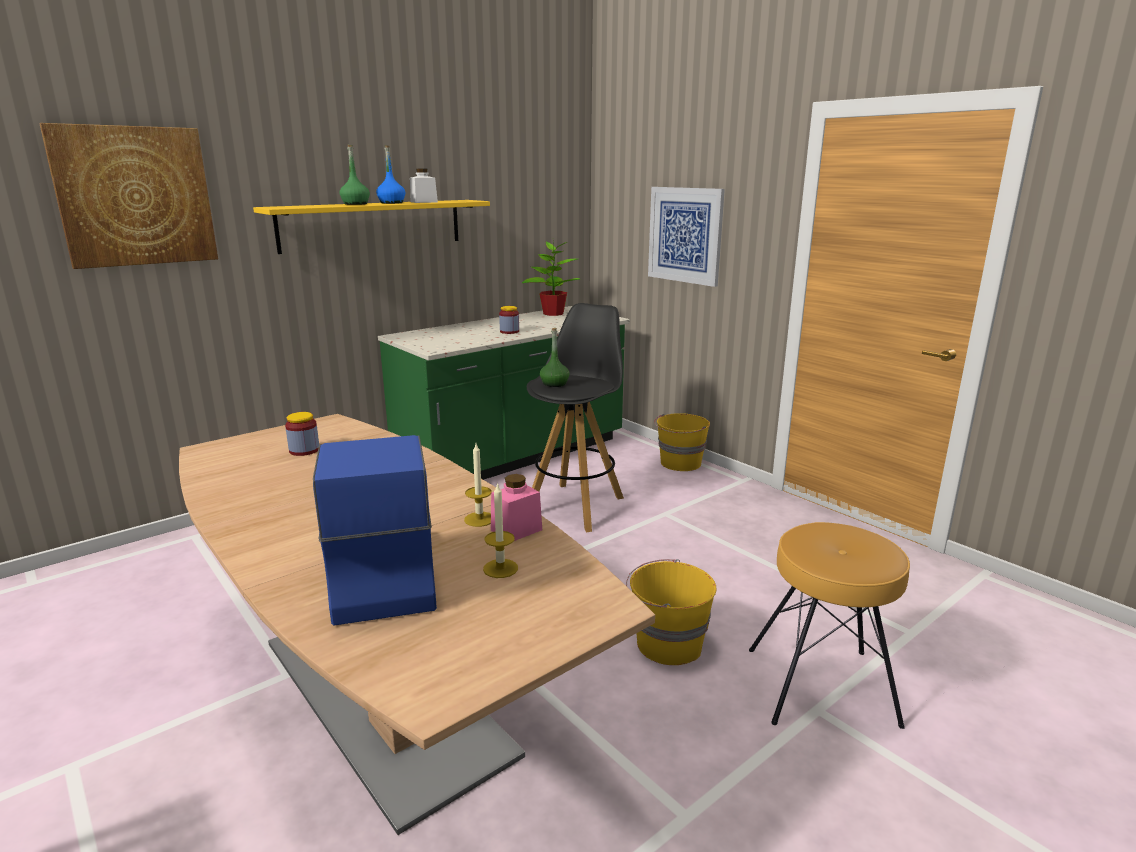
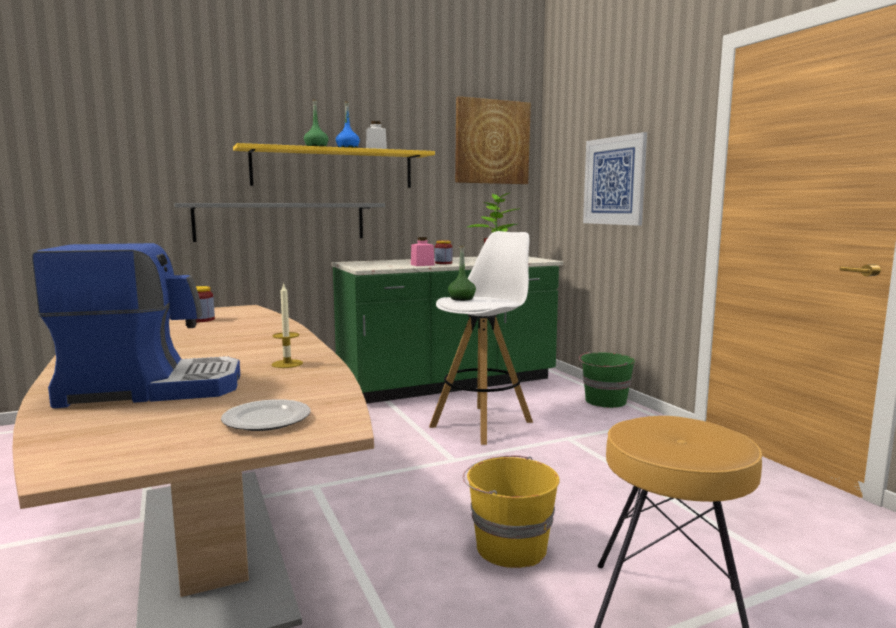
camera: 15 degrees right, 10 degrees down
picture [39,123,218,269] -> picture moved to [455,96,531,184]
coffee machine [313,435,437,625] -> coffee machine turned 75 degrees clockwise [32,243,240,408]
candle [483,482,518,578] -> none
pink jar [491,474,542,541] -> pink jar moved to [411,237,435,266]
black stool [527,303,624,533] -> white stool [429,231,533,445]
yellow bucket [655,413,710,471] -> green bucket [579,352,635,408]
none -> grey shelf [174,203,385,242]
none -> plate [221,399,311,431]

